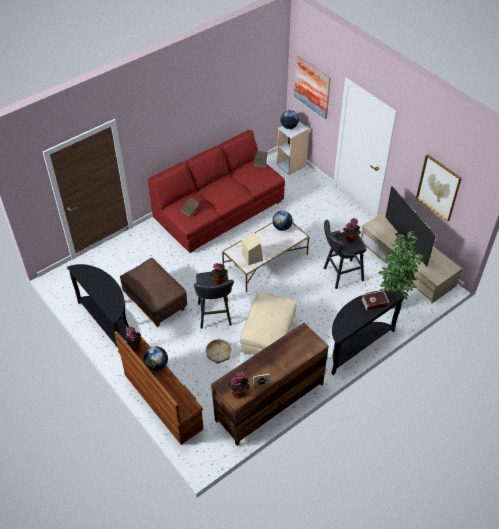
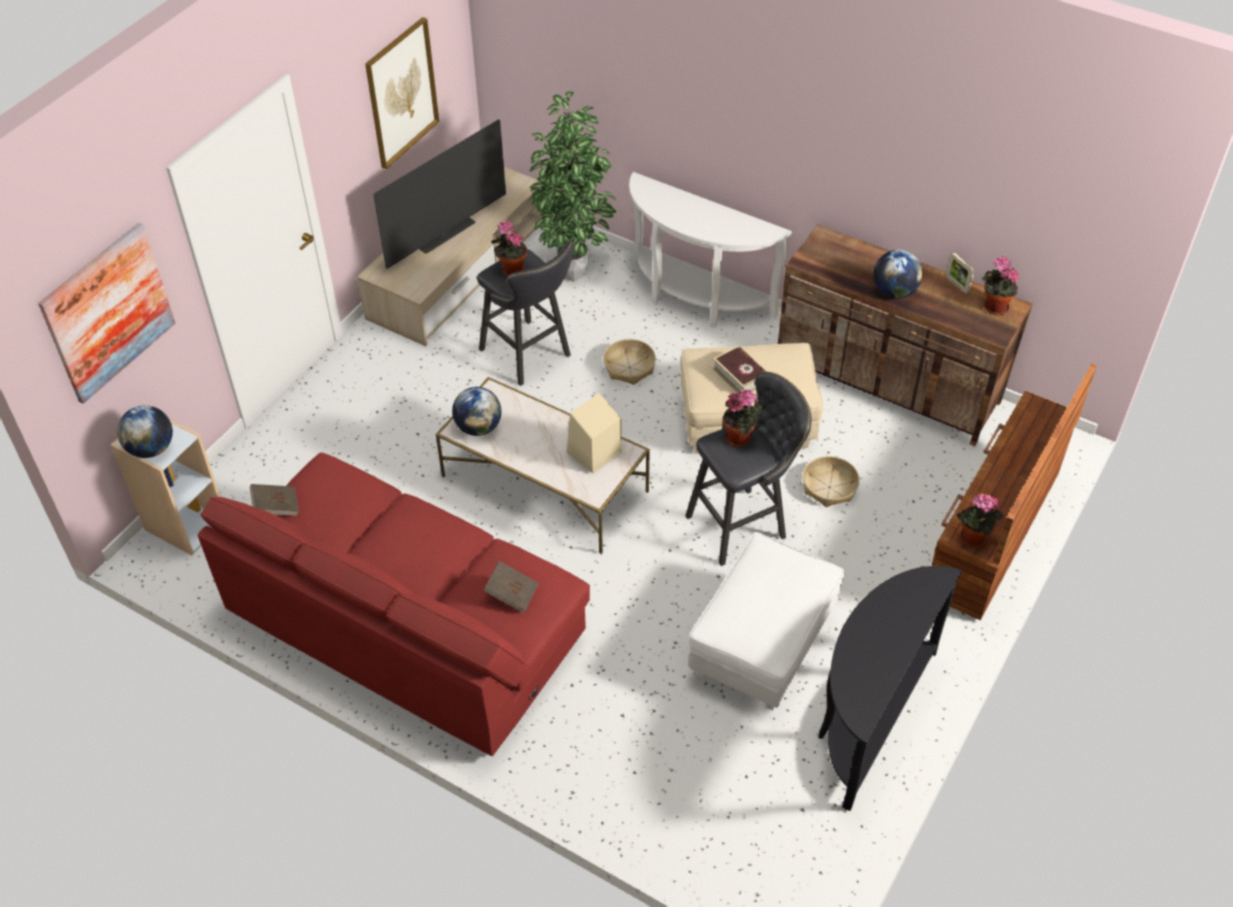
camera: 110 degrees left, 0 degrees up
brown ottoman [120,258,187,327] -> white ottoman [688,532,845,711]
globe [144,346,168,371] -> globe moved to [874,249,923,299]
black console table [331,291,405,375] -> white console table [629,172,792,328]
book [361,290,389,311] -> book moved to [713,345,765,394]
none -> basket [603,339,656,385]

